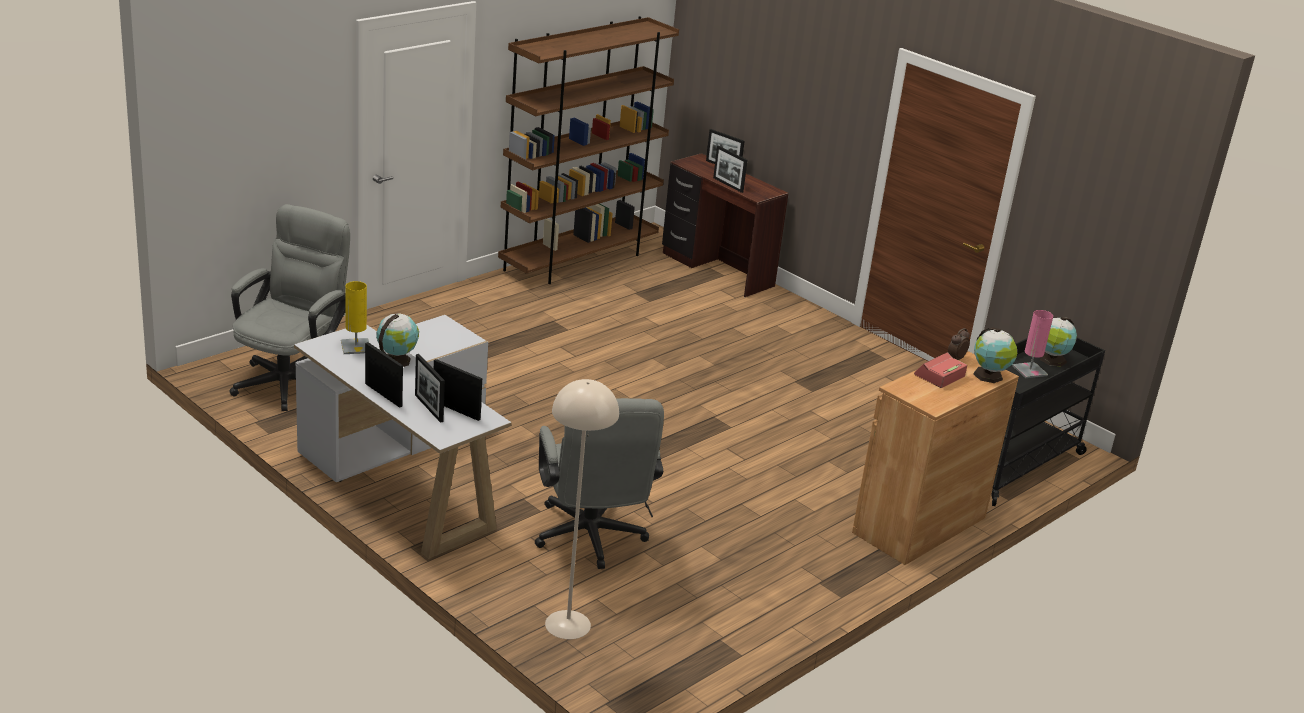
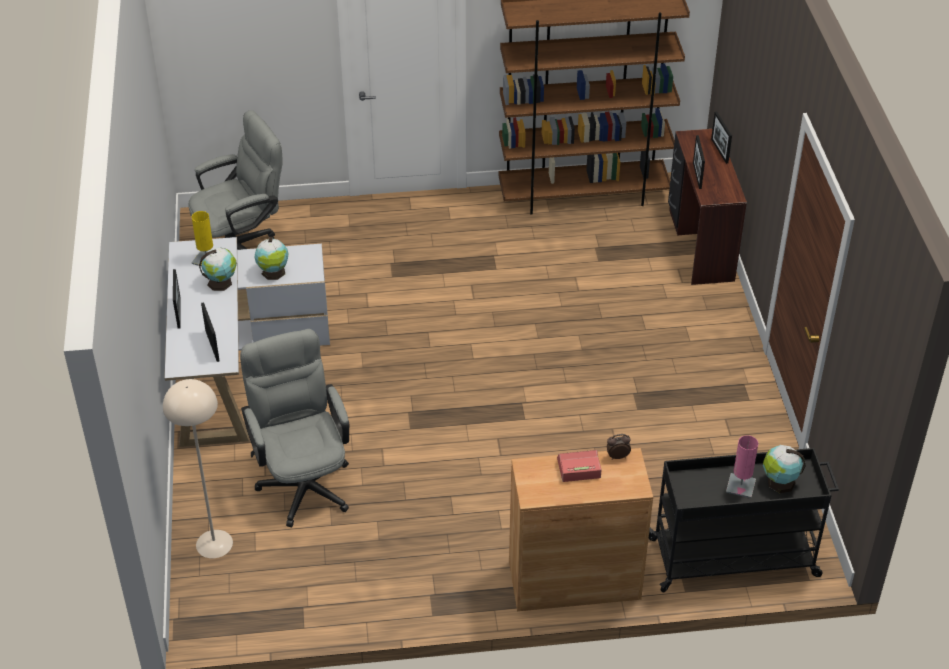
camera: 40 degrees right, 15 degrees up
picture frame [415,354,445,423] -> none
grey office chair [535,398,664,569] -> grey office chair turned 135 degrees clockwise [240,329,349,528]
globe [973,327,1017,383] -> globe moved to [255,237,289,280]

